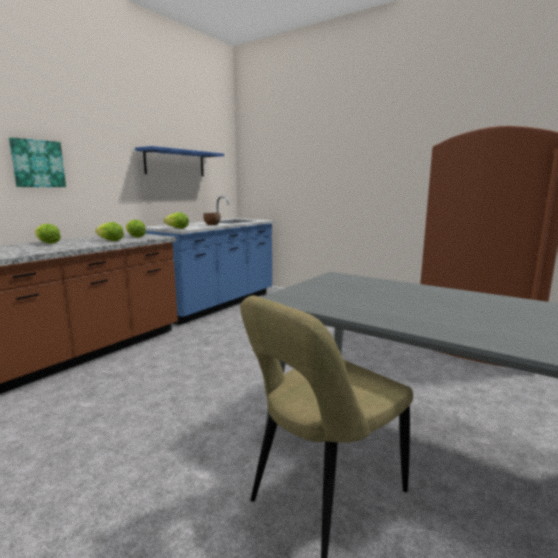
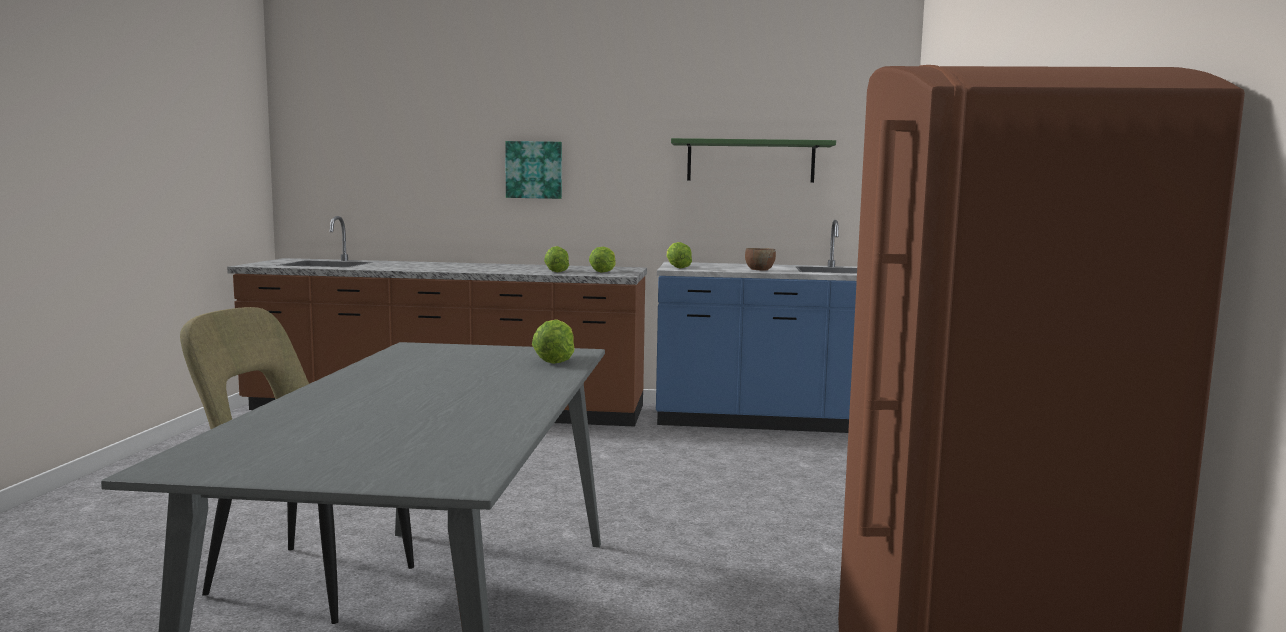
camera: 60 degrees right, 5 degrees down
lettuce [35,224,61,244] -> lettuce moved to [532,319,575,364]
blue shelf [135,146,224,176] -> green shelf [671,138,836,183]

